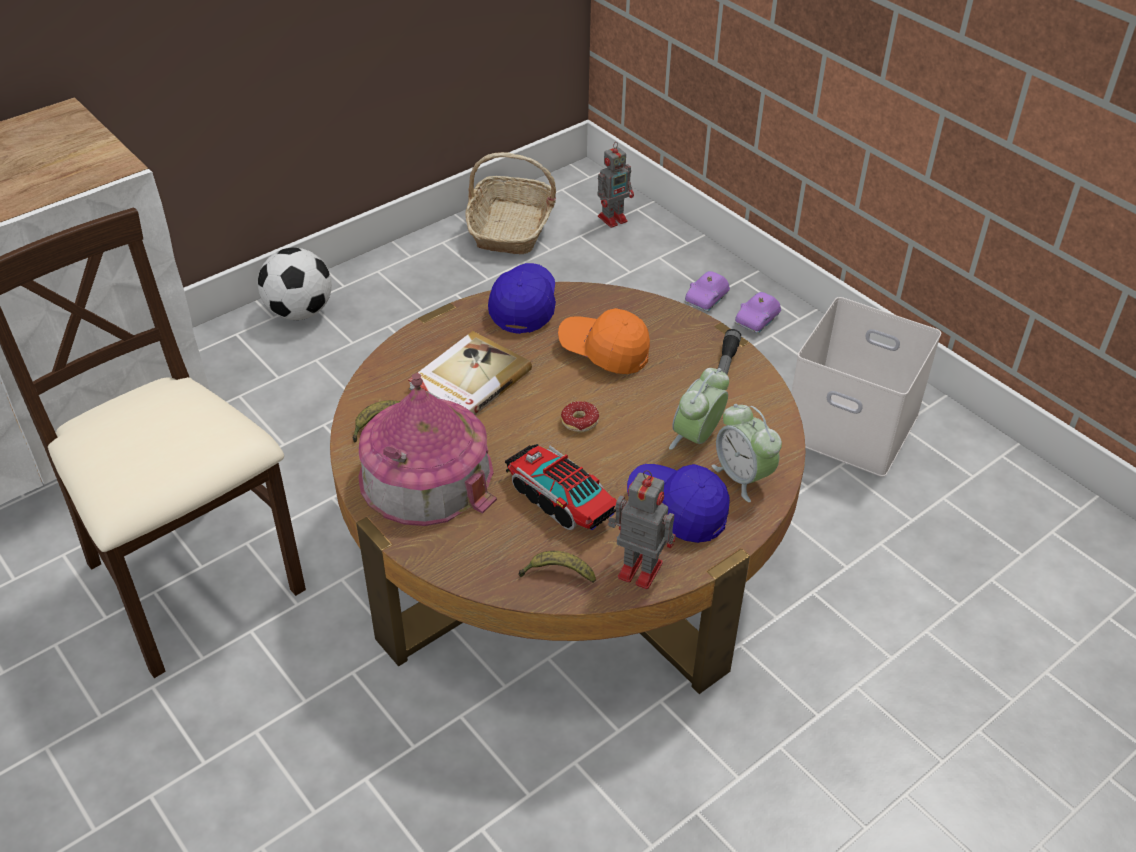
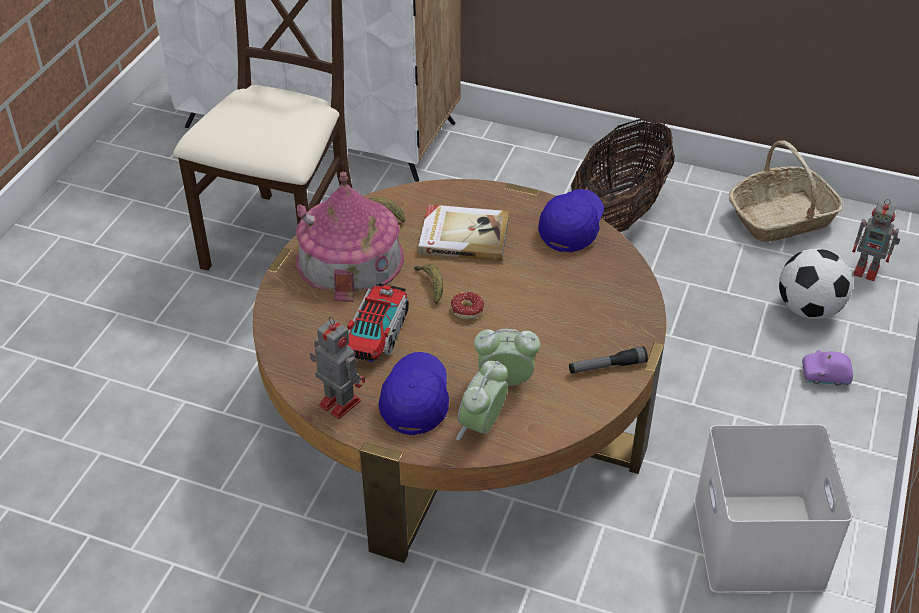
camera: 60 degrees right, 0 degrees up
football [258,248,332,320] -> football moved to [779,249,853,319]
blue cap [488,263,556,334] -> blue cap turned 45 degrees counterclockwise [538,189,604,252]
banana [518,551,596,583] -> banana moved to [414,264,443,303]
orange cap [558,308,650,374] -> none
toy robot [608,470,676,589] -> toy robot turned 45 degrees counterclockwise [310,317,365,419]
purple toy car [735,292,781,334] -> none
none -> basket [571,119,675,232]

